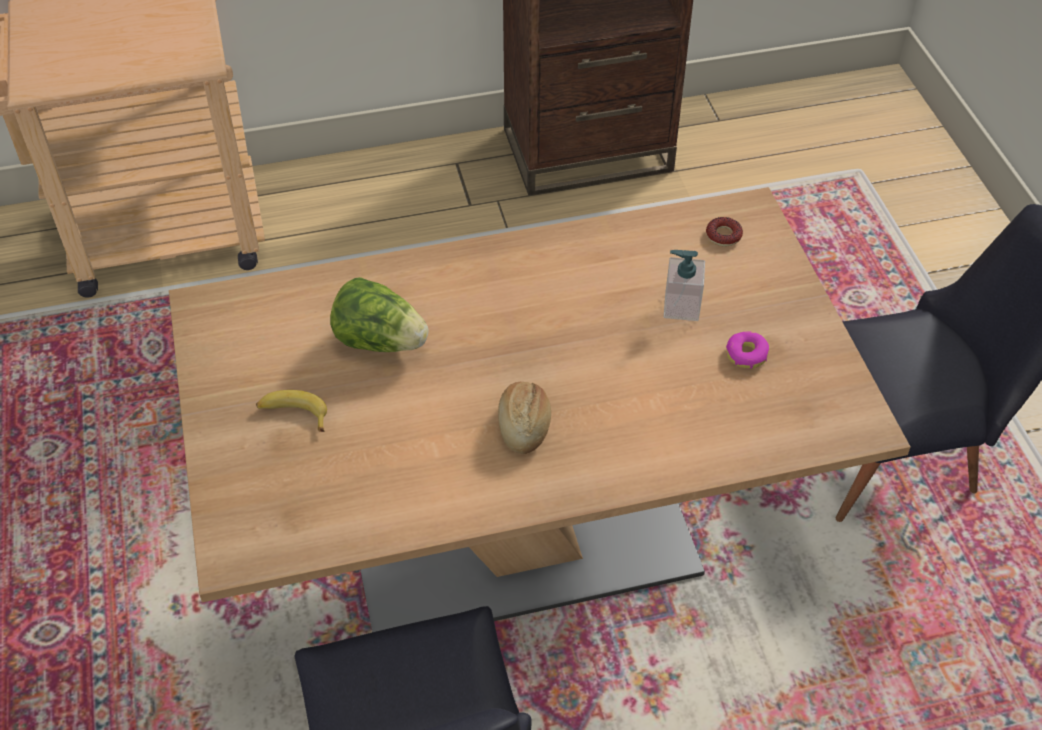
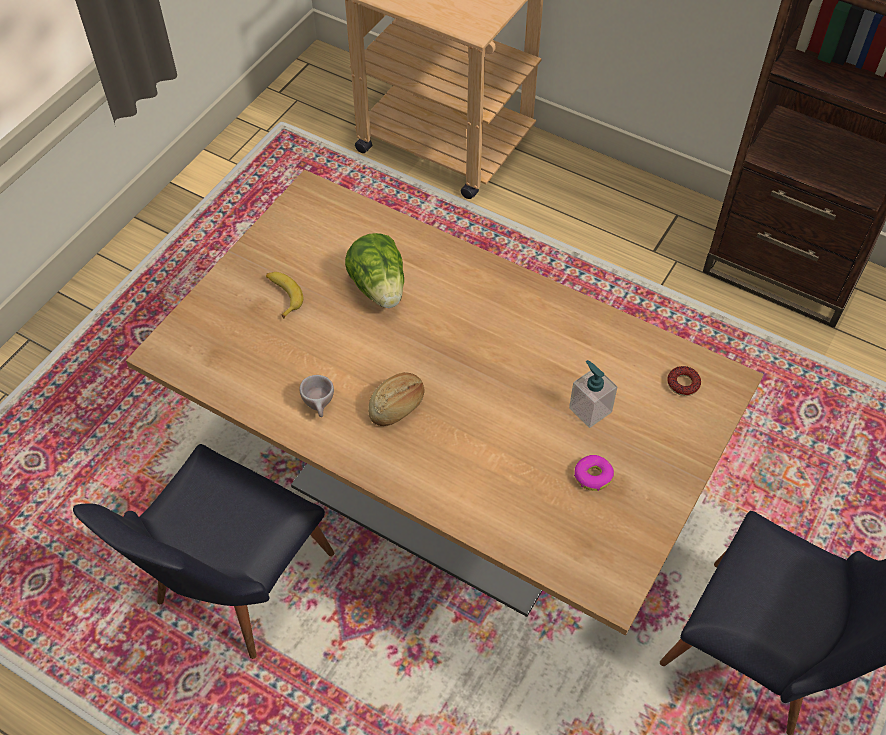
camera: 45 degrees right, 5 degrees up
none -> beige cup [300,375,334,417]

